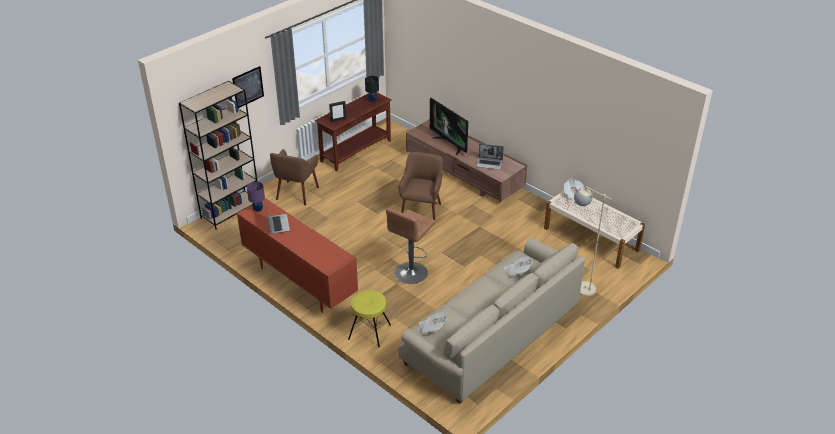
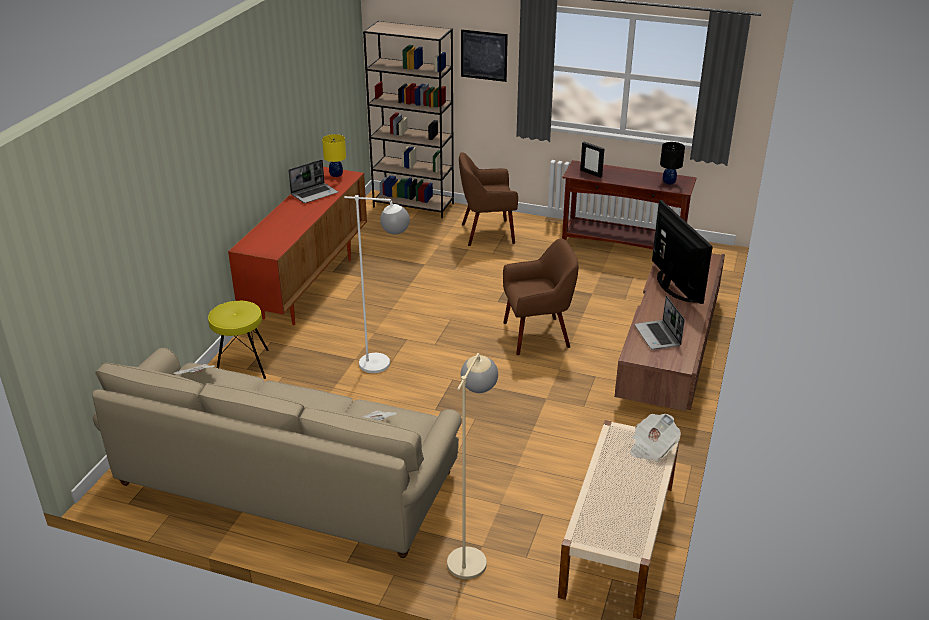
camera: 65 degrees right, 5 degrees down
purple table lamp [247,182,265,212] -> yellow table lamp [322,134,346,177]
brown stool [386,208,436,284] -> white floor lamp [344,195,410,373]
television [430,98,468,155] -> television turned 135 degrees clockwise [652,200,713,304]

